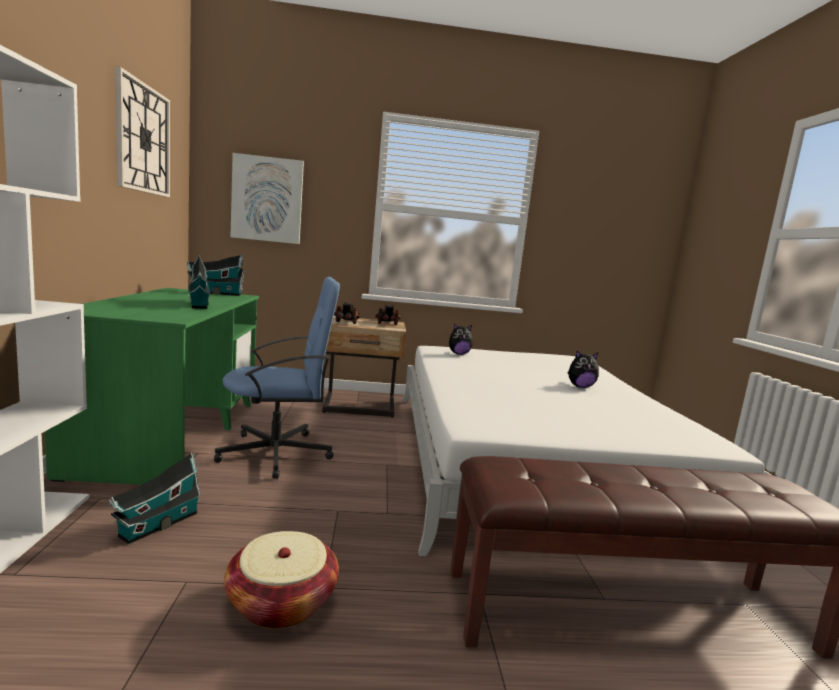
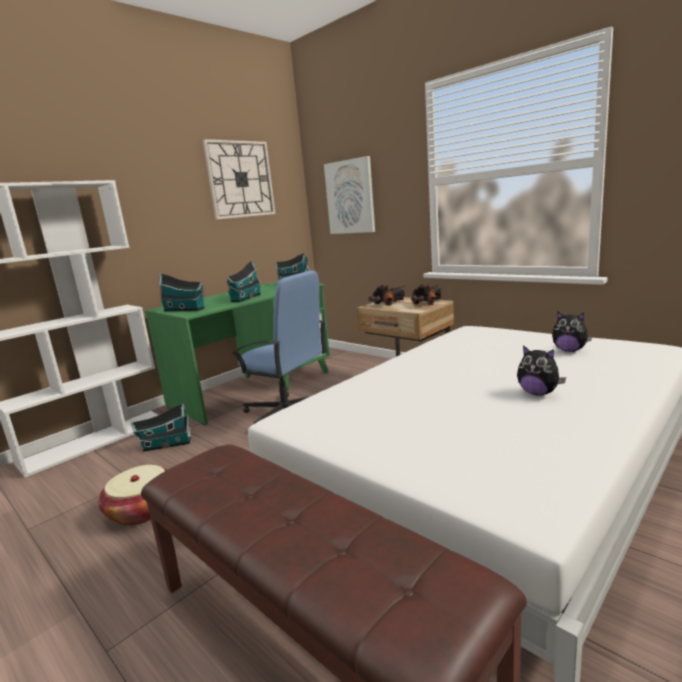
camera: 50 degrees right, 5 degrees up
plush toy [449,324,473,355] -> plush toy moved to [552,311,592,352]
none -> toy house [159,273,205,311]

